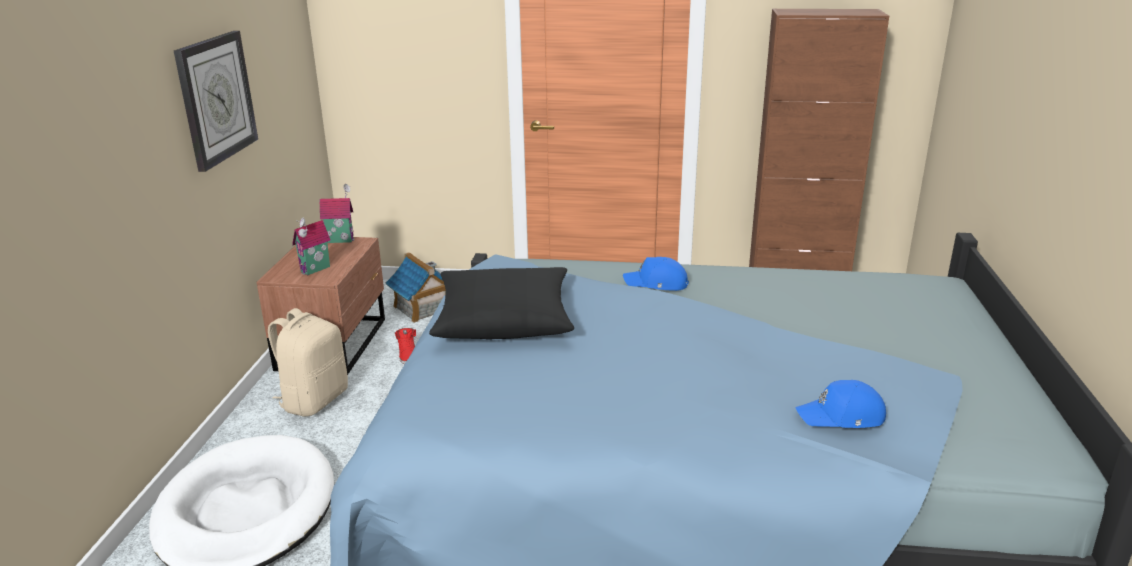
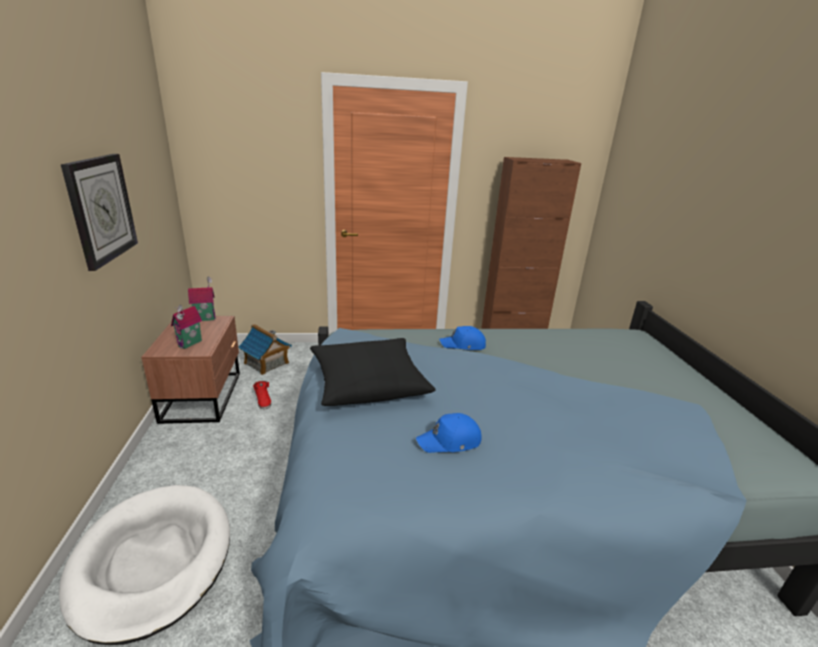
camera: 15 degrees left, 0 degrees up
beige backpack [268,308,348,417] -> none
blue cap [796,380,886,428] -> blue cap moved to [416,413,482,453]

